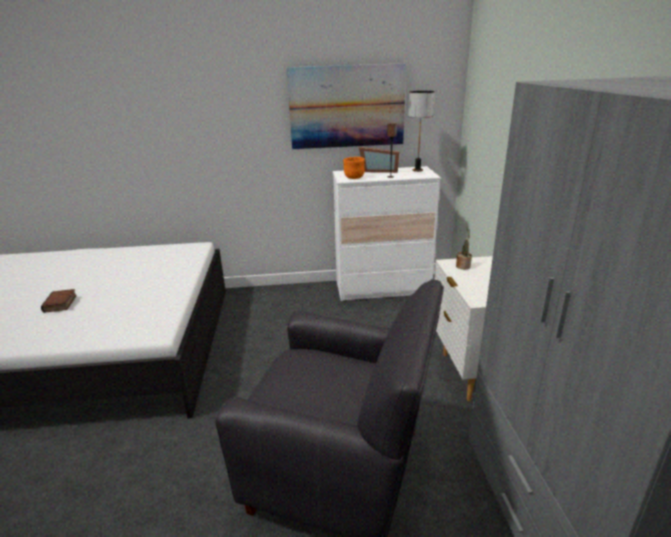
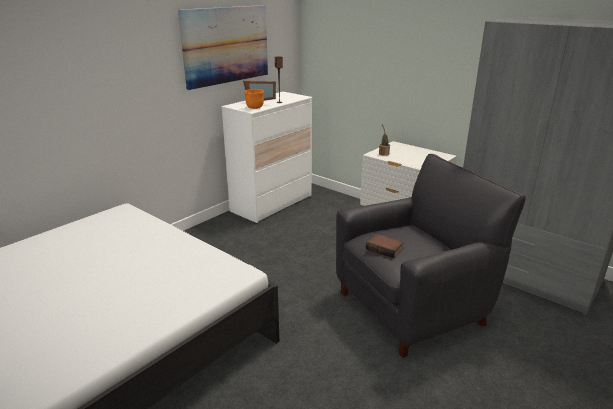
camera: 45 degrees left, 0 degrees up
book [41,289,77,313] -> book moved to [366,234,404,258]
table lamp [408,91,435,172] -> none

